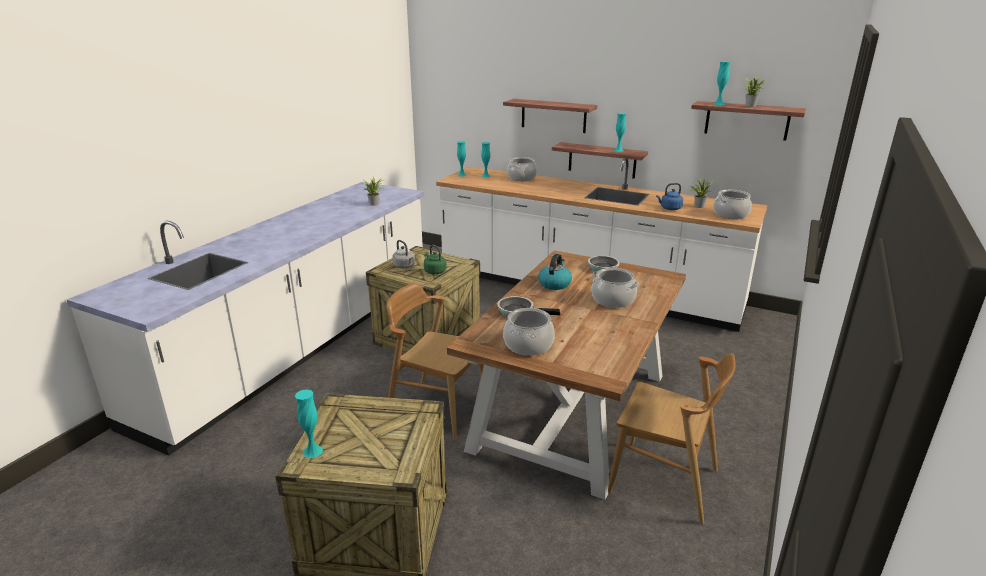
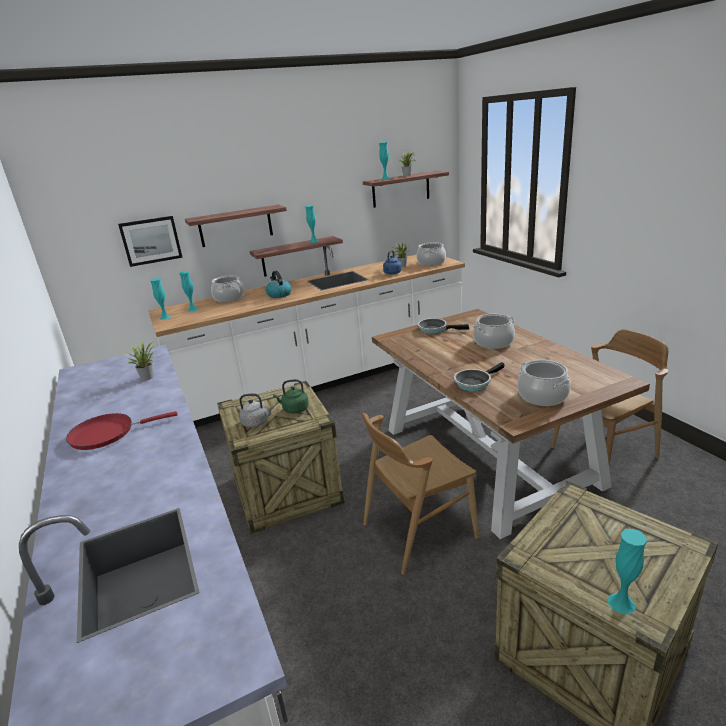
camera: 50 degrees left, 0 degrees up
kettle [538,254,572,290] -> kettle moved to [266,271,292,298]
none -> red frying pan [66,411,178,450]
none -> picture [118,216,183,267]

